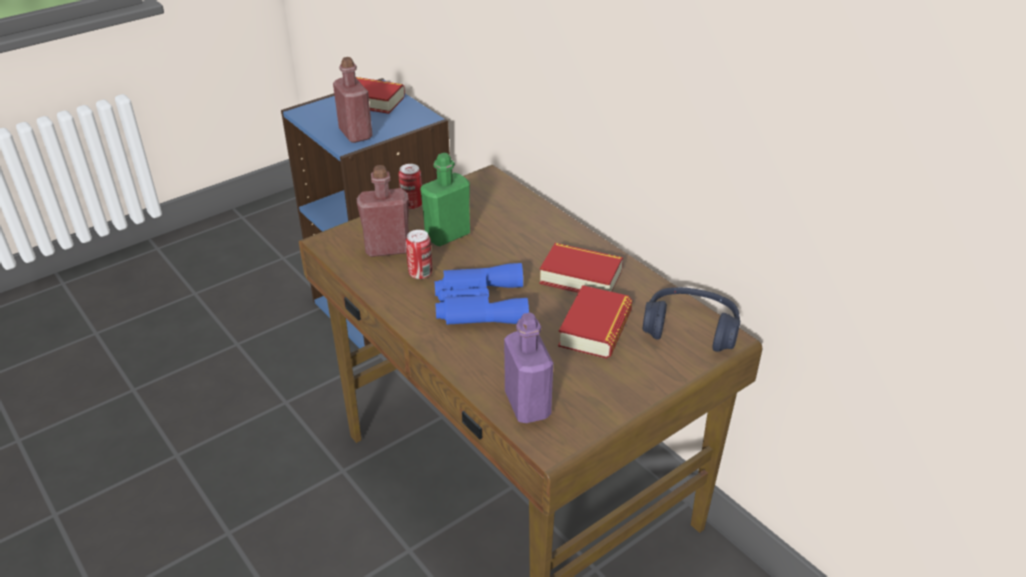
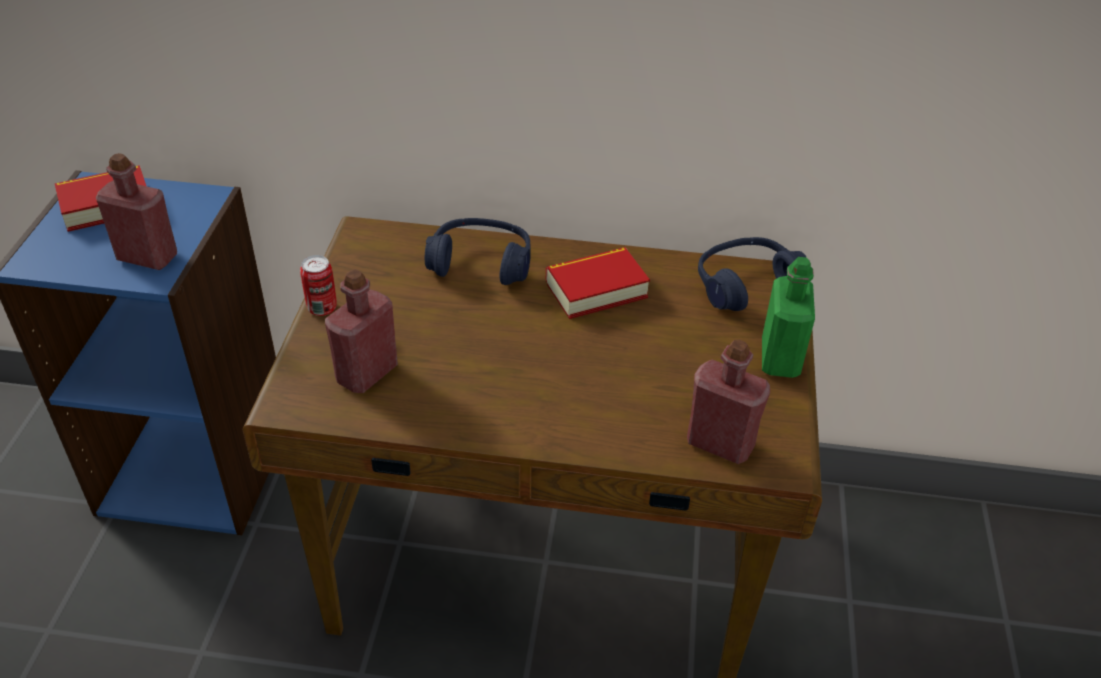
camera: 45 degrees left, 5 degrees up
can [406,230,432,279] -> none
green bottle [420,153,470,246] -> green bottle moved to [762,257,815,378]
blue binoculars [435,263,529,325] -> none
purple bottle [504,313,553,423] -> red bottle [687,340,770,464]
book [558,285,632,359] -> none
none -> blue headphones [425,218,531,285]

